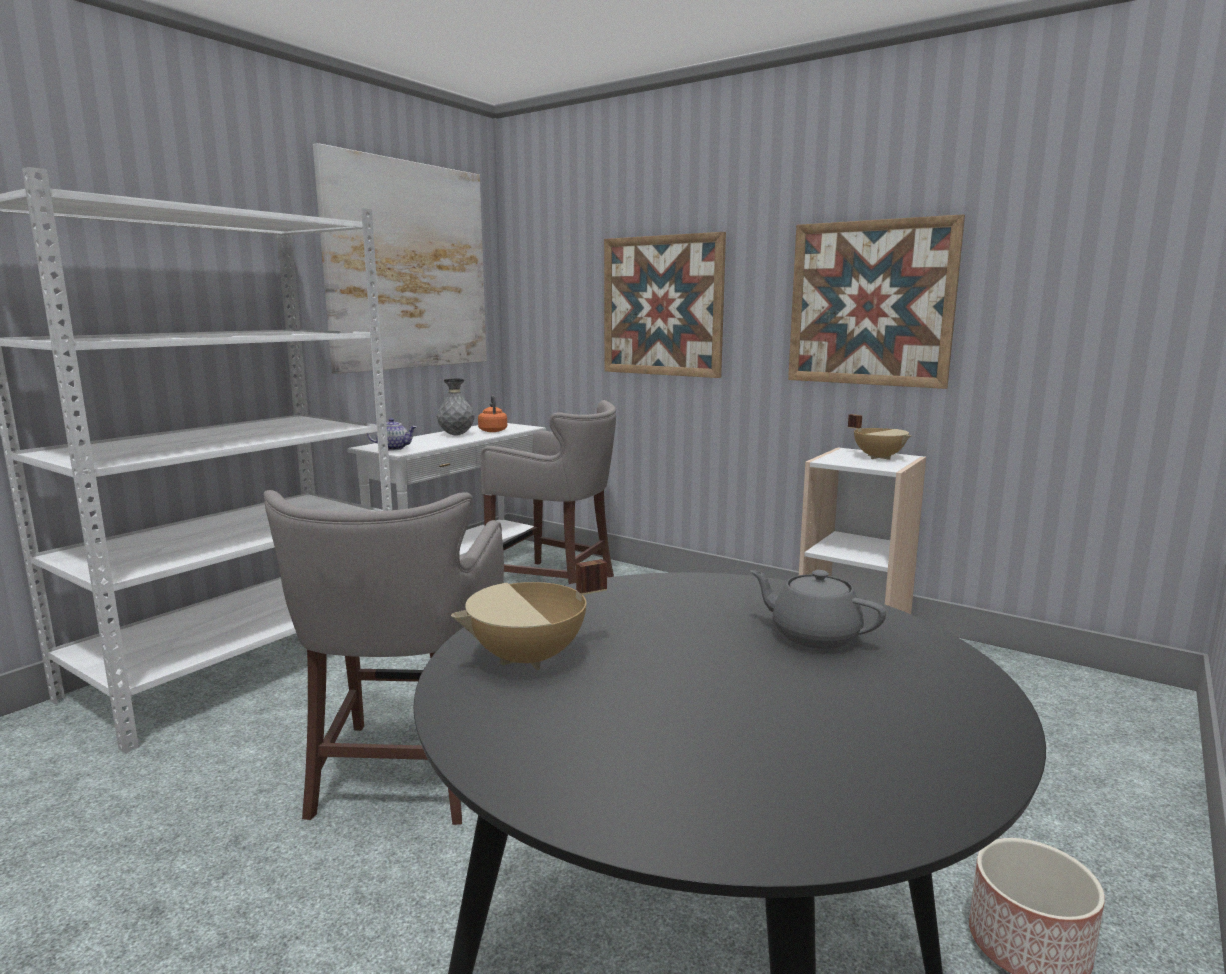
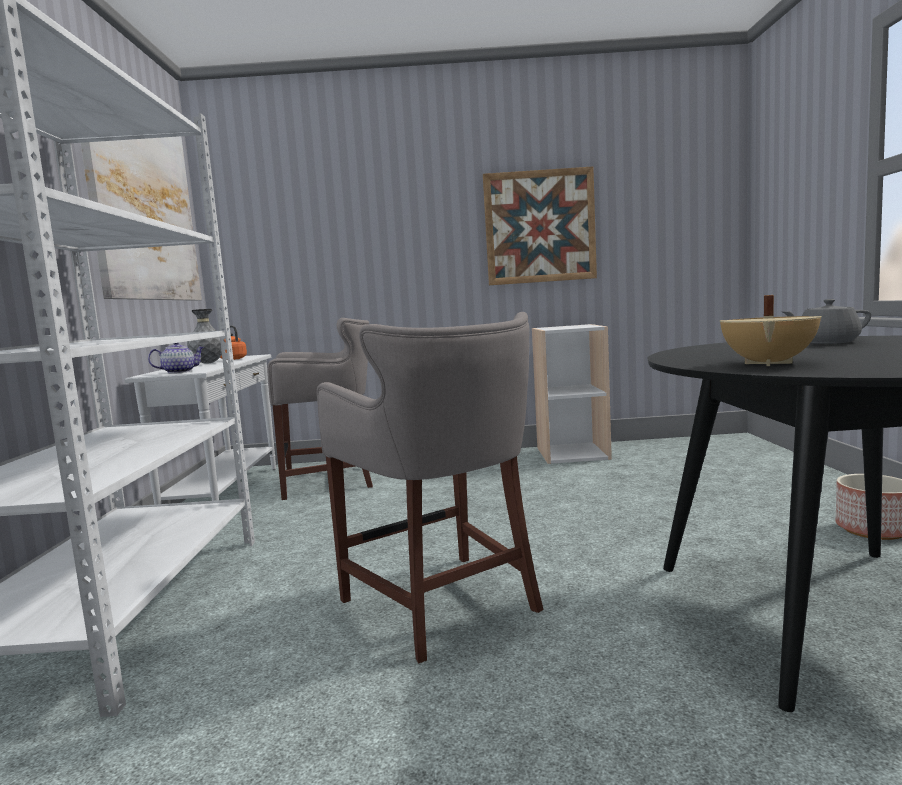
camera: 35 degrees left, 5 degrees down
picture [604,232,726,378] -> none
beige cooking pot [848,414,912,460] -> none

